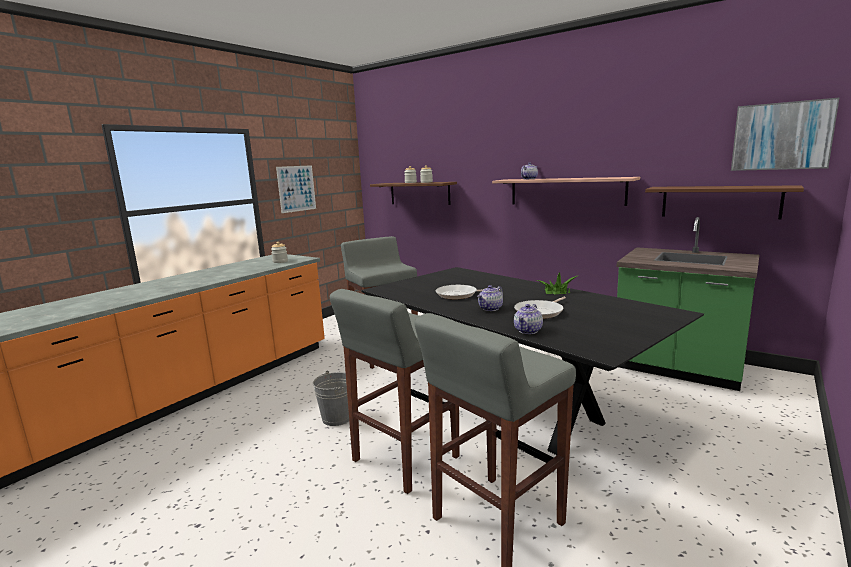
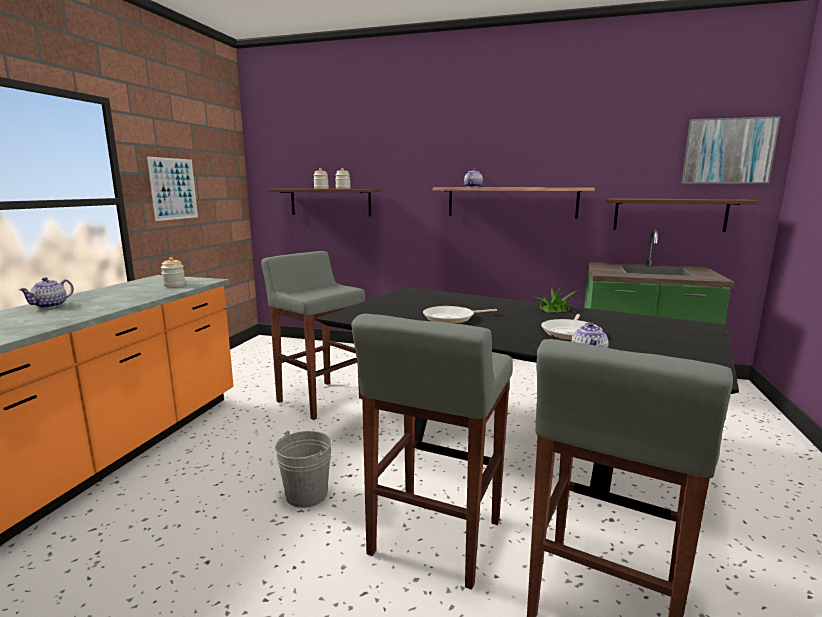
camera: 20 degrees left, 0 degrees up
teapot [477,285,503,311] -> teapot moved to [19,277,74,308]

